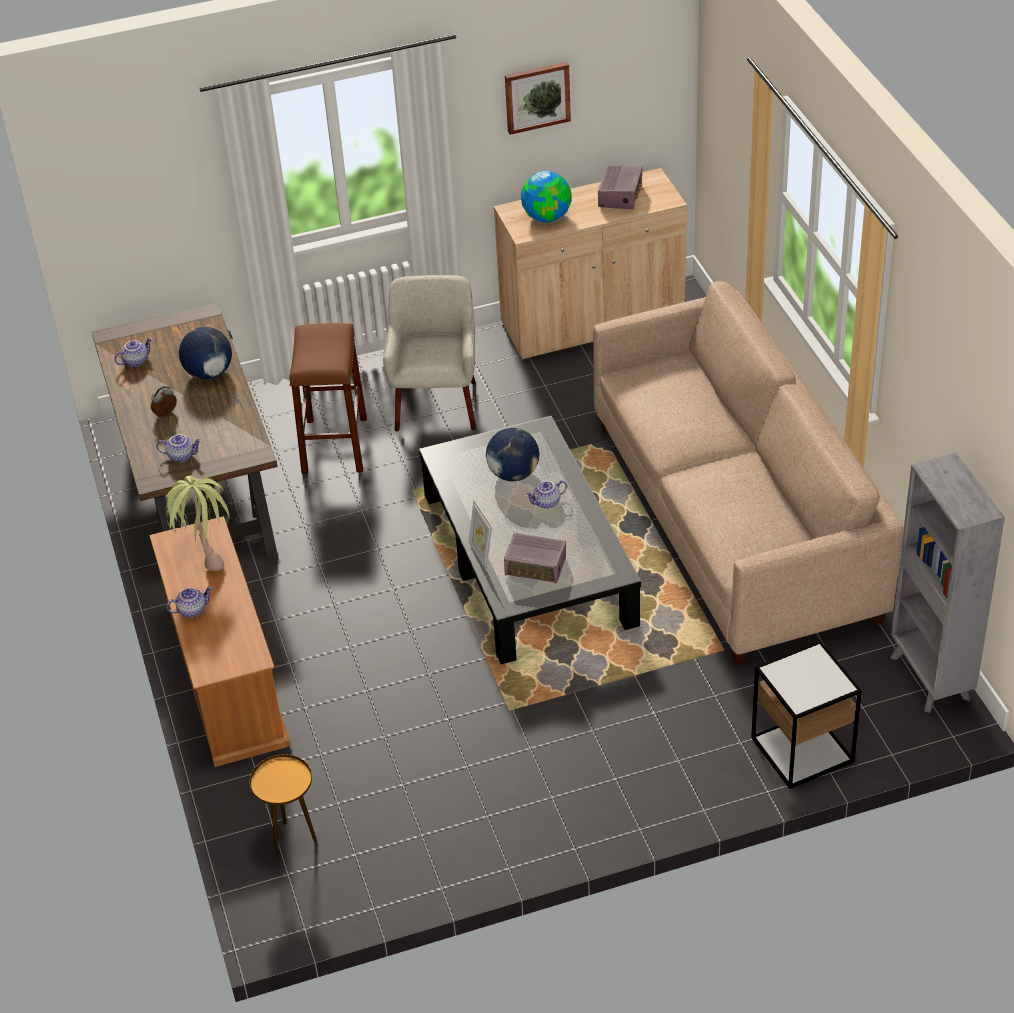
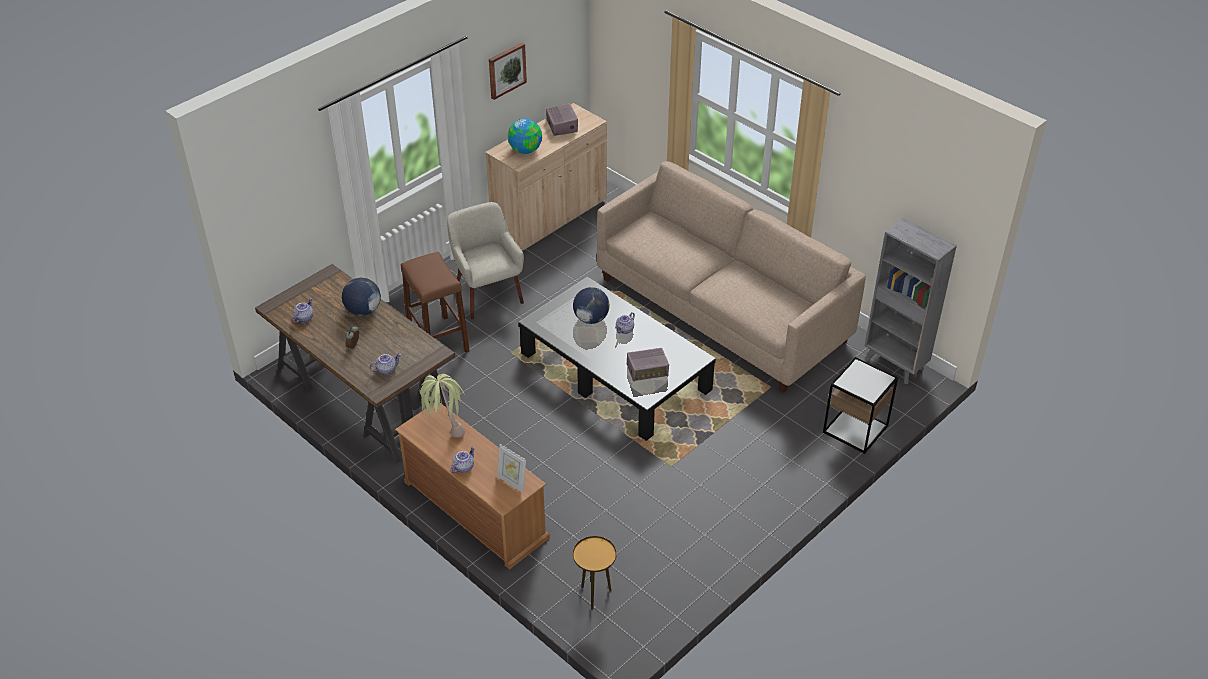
camera: 30 degrees left, 0 degrees up
picture frame [468,500,492,570] -> picture frame moved to [497,444,526,493]

